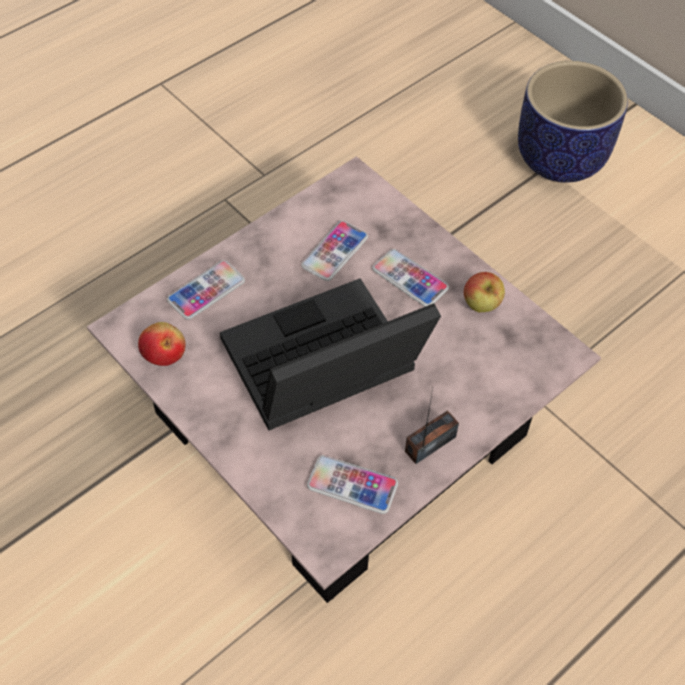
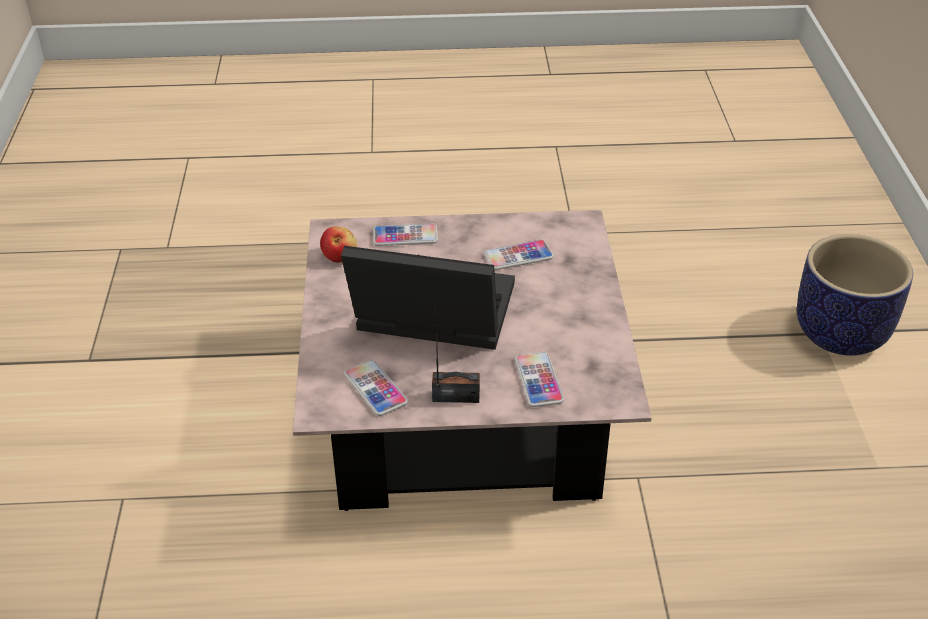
camera: 40 degrees right, 15 degrees down
phone [372,249,449,307] -> phone moved to [515,352,564,407]
apple [464,272,505,312] -> none

